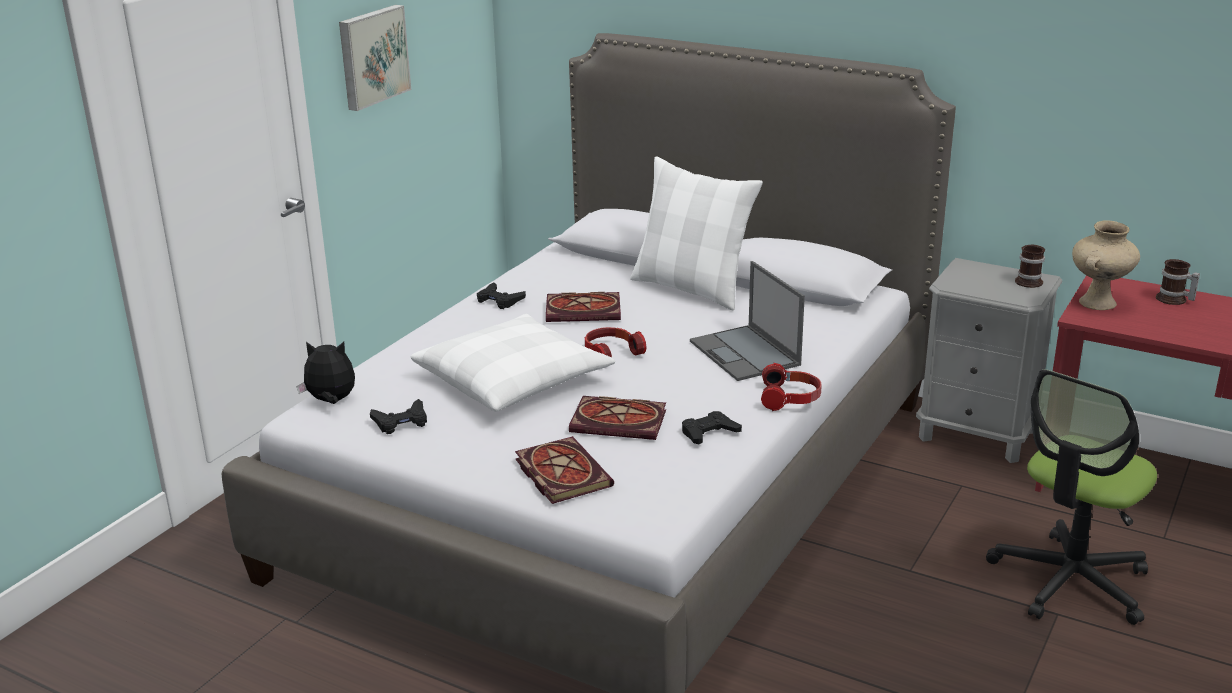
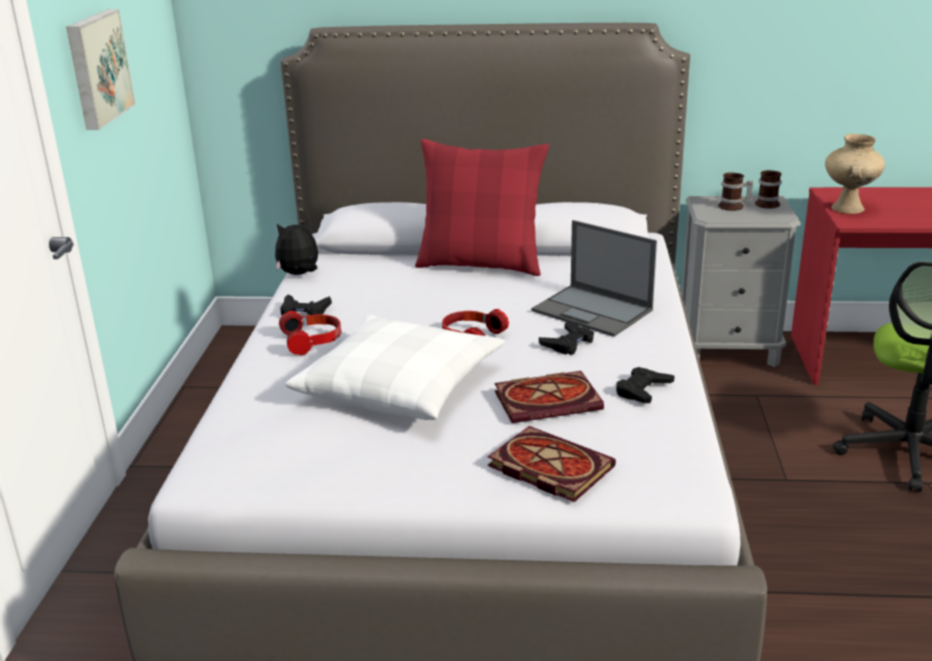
camera: 25 degrees left, 0 degrees up
plush toy [296,342,355,404] -> plush toy moved to [275,219,318,275]
black game controller [370,399,427,434] -> black game controller moved to [539,321,594,355]
book [546,292,621,322] -> none
white pillow [630,156,763,310] -> red pillow [415,139,549,276]
headphones [761,363,822,411] -> headphones moved to [279,311,341,356]
mug [1156,259,1200,305] -> mug moved to [718,172,753,211]

